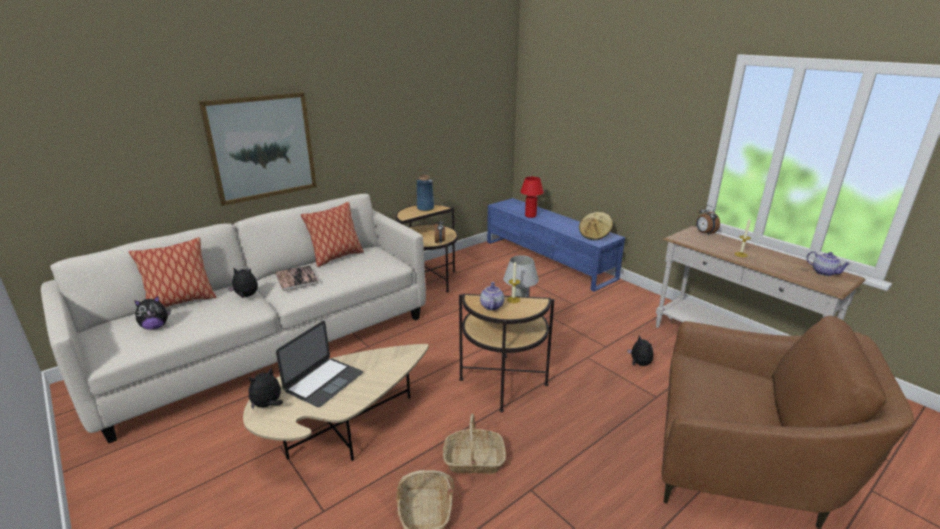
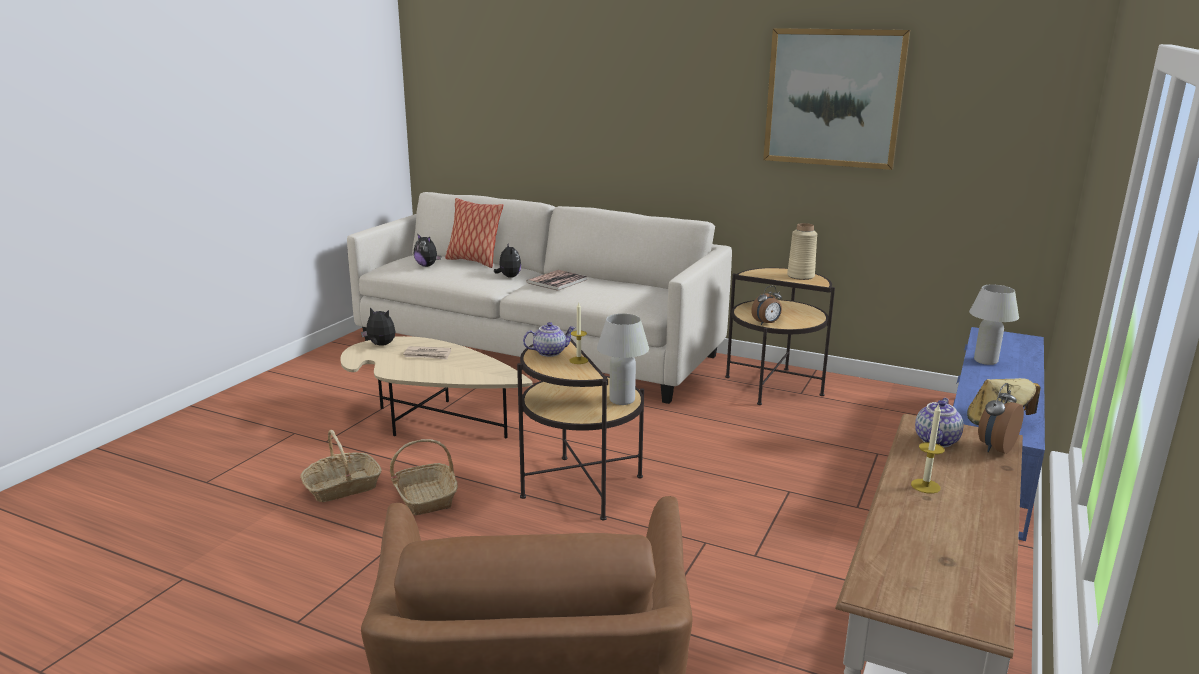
camera: 65 degrees right, 5 degrees down
picture [199,92,317,206] -> picture moved to [763,28,910,170]
laptop [276,321,363,407] -> newspaper [403,346,451,360]
pillow [301,202,364,267] -> none
blue vase [417,175,434,211] -> beige vase [787,223,817,280]
red table lamp [520,177,544,218] -> white table lamp [969,284,1019,365]
plush toy [628,335,654,366] -> none
teapot [806,251,851,276] -> teapot moved to [915,398,964,448]

